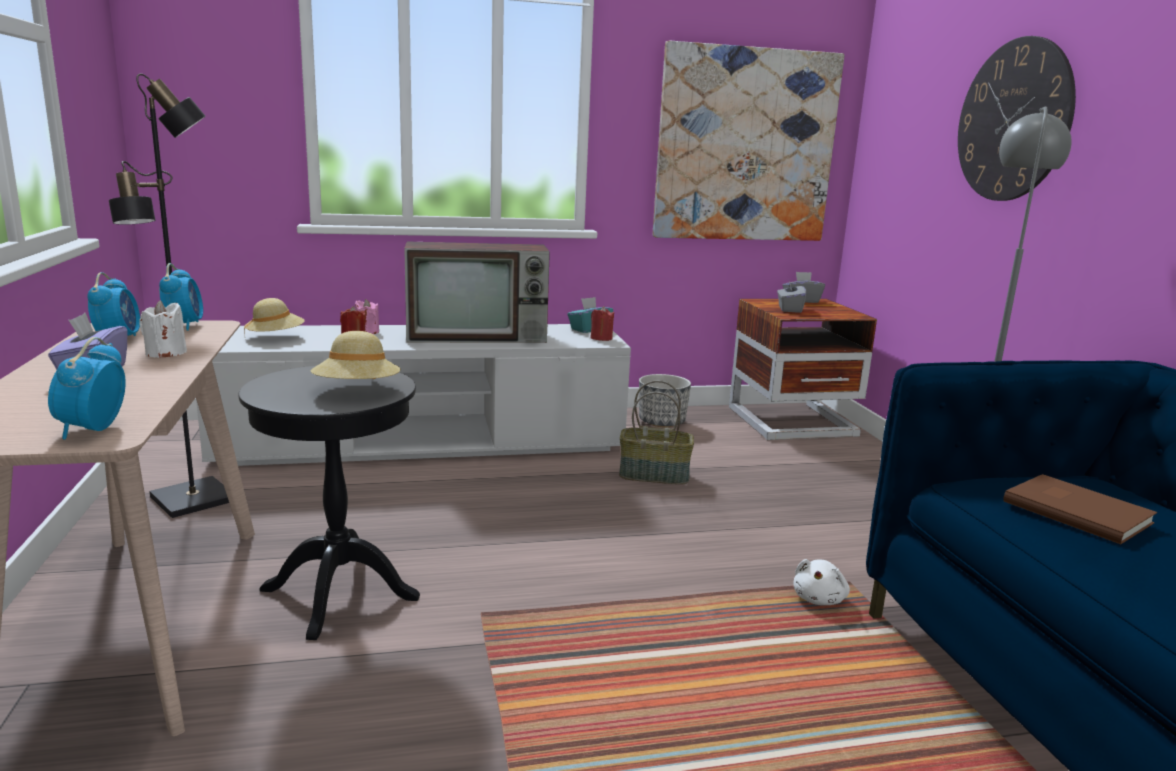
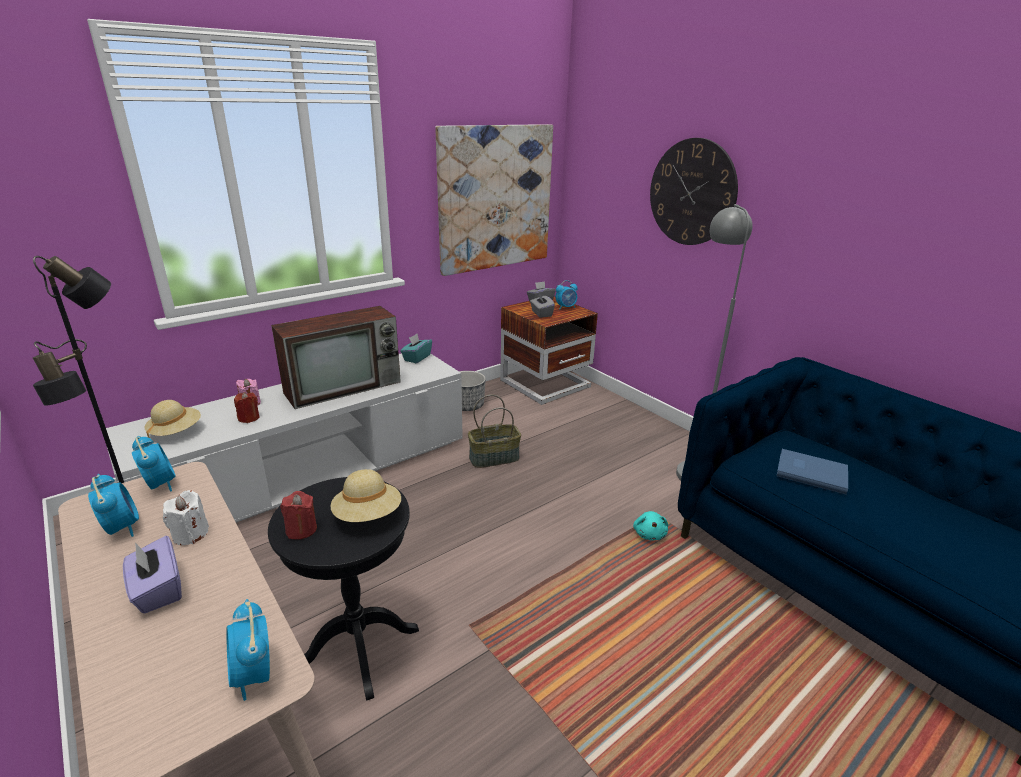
camera: 25 degrees left, 10 degrees up
red candle [590,306,614,341] -> red candle moved to [280,491,317,539]
white plush toy [794,559,850,605] -> turquoise plush toy [633,511,668,540]
brown book [1003,474,1157,544] -> blue book [777,449,848,494]
none -> alarm clock [556,280,578,309]

